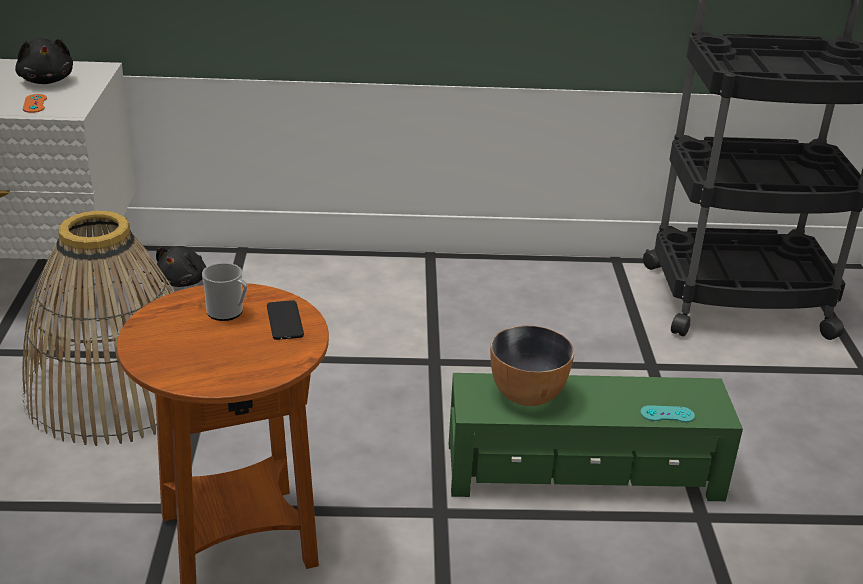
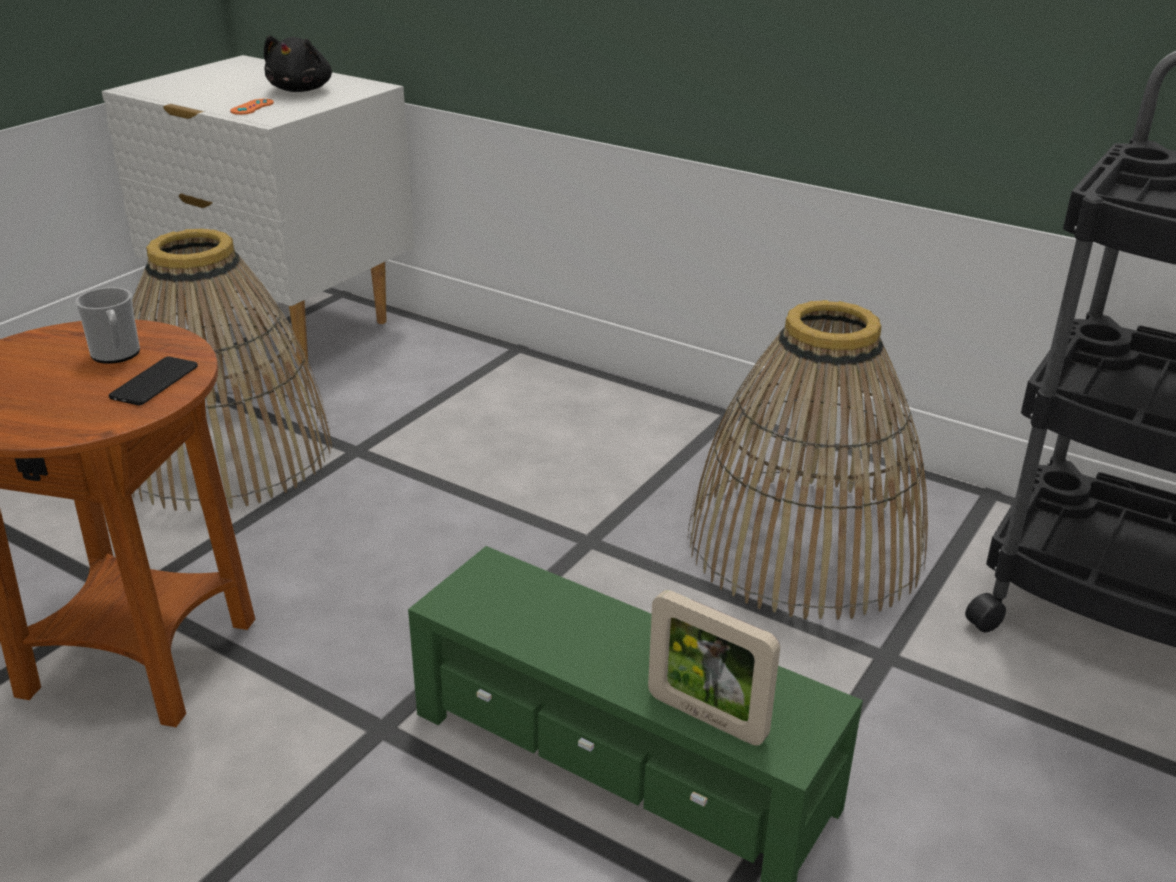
camera: 35 degrees right, 0 degrees up
black plush toy [156,246,206,287] -> none
bowl [490,325,574,406] -> none
turquoise game controller [640,405,695,422] -> picture frame [648,590,780,746]
none -> basket [687,300,928,620]

